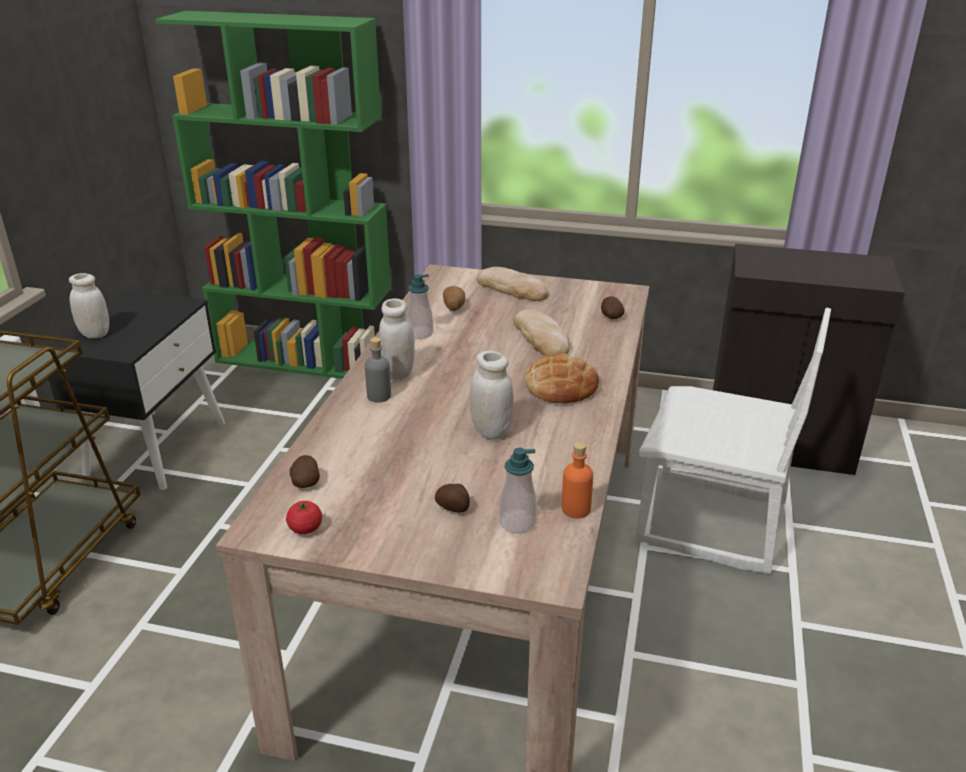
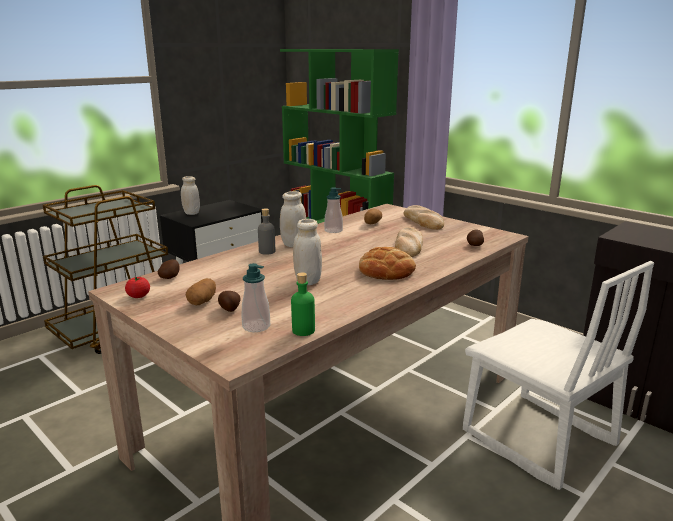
camera: 30 degrees right, 10 degrees down
orange bottle [562,442,593,518] -> green bottle [291,272,315,336]
none -> potato [186,278,216,305]

